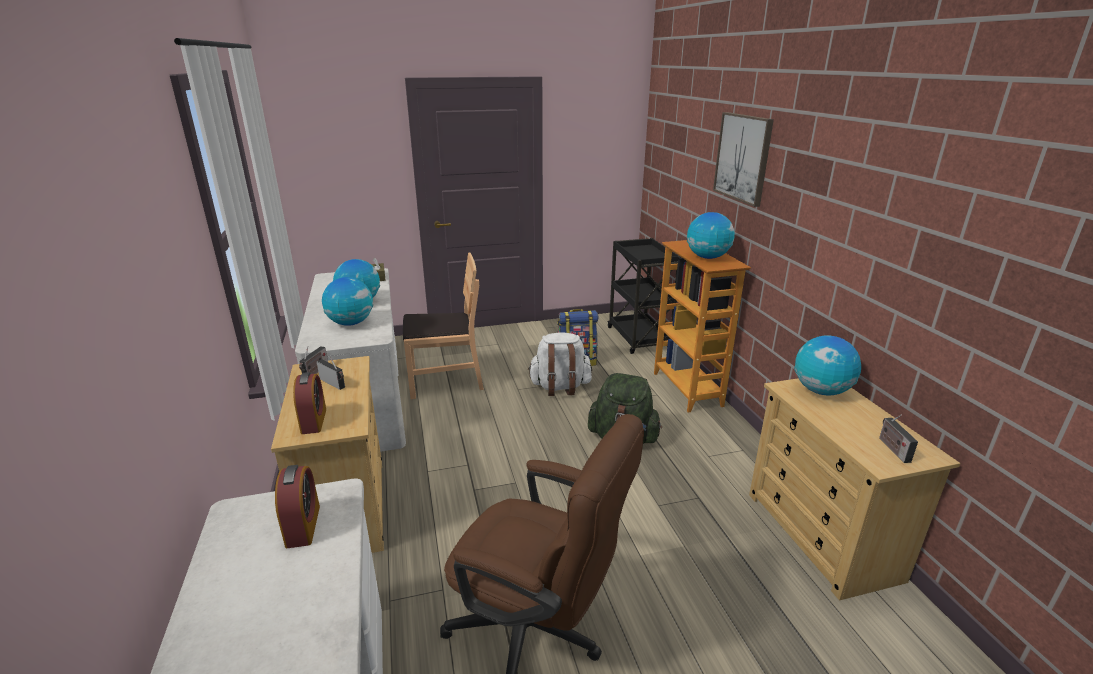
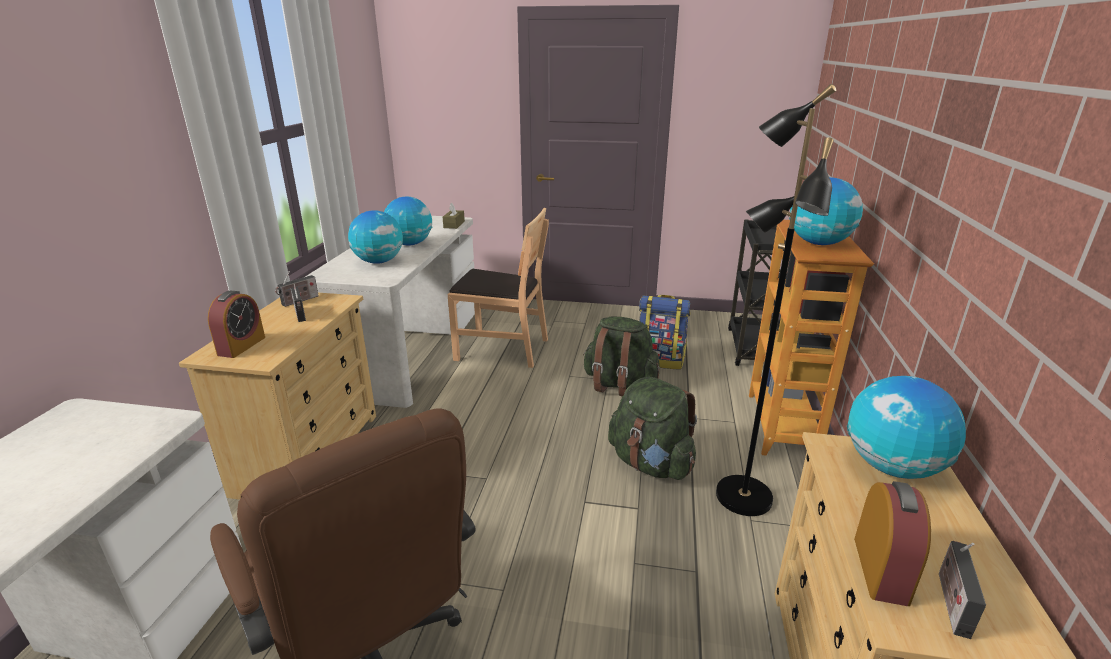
camera: 25 degrees right, 0 degrees up
alarm clock [275,465,320,548] -> alarm clock moved to [854,481,931,606]
white backpack [528,333,592,396] -> green backpack [583,317,660,396]
picture [713,112,774,207] -> none
none -> black floor lamp [716,84,836,516]

